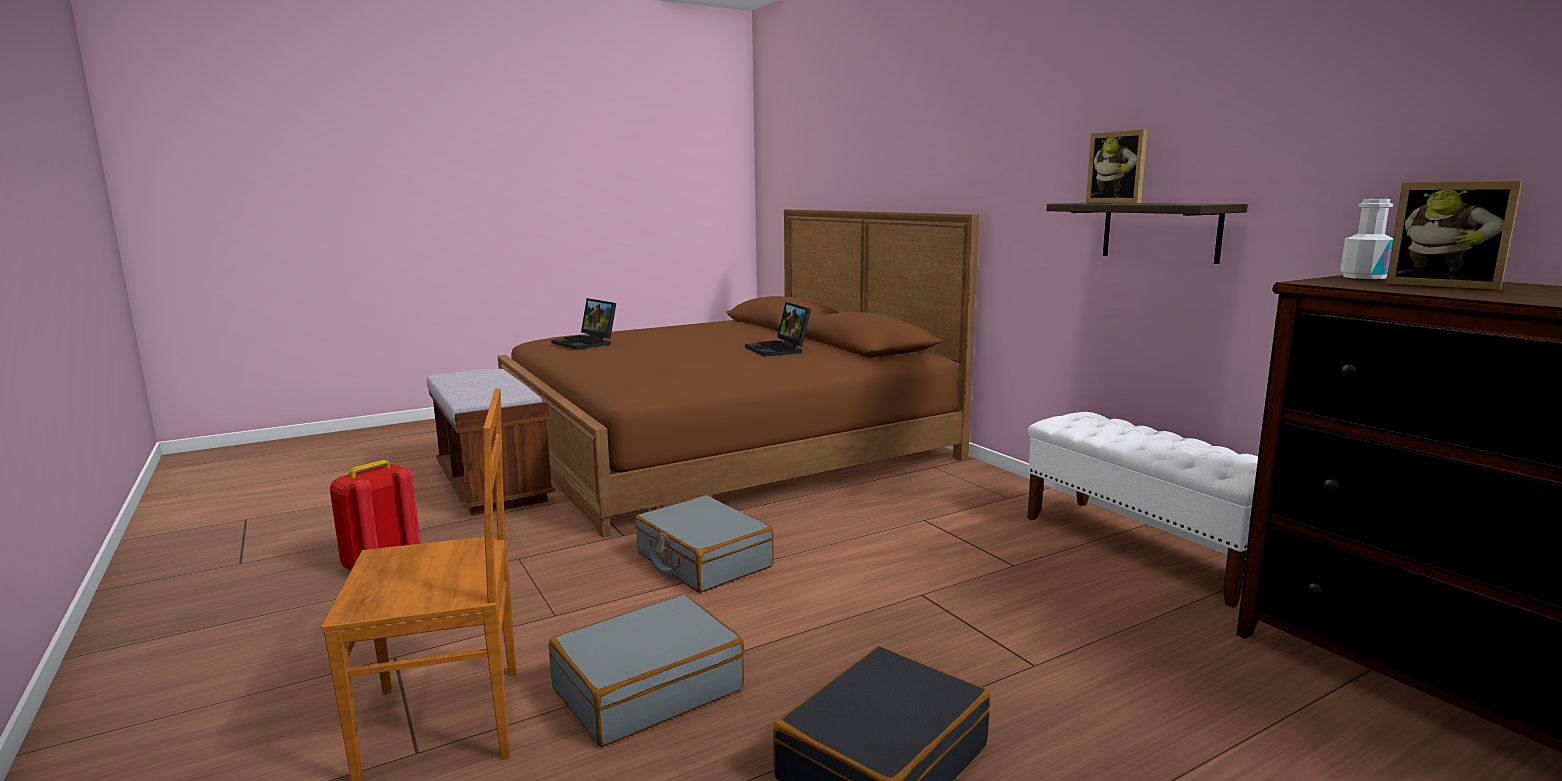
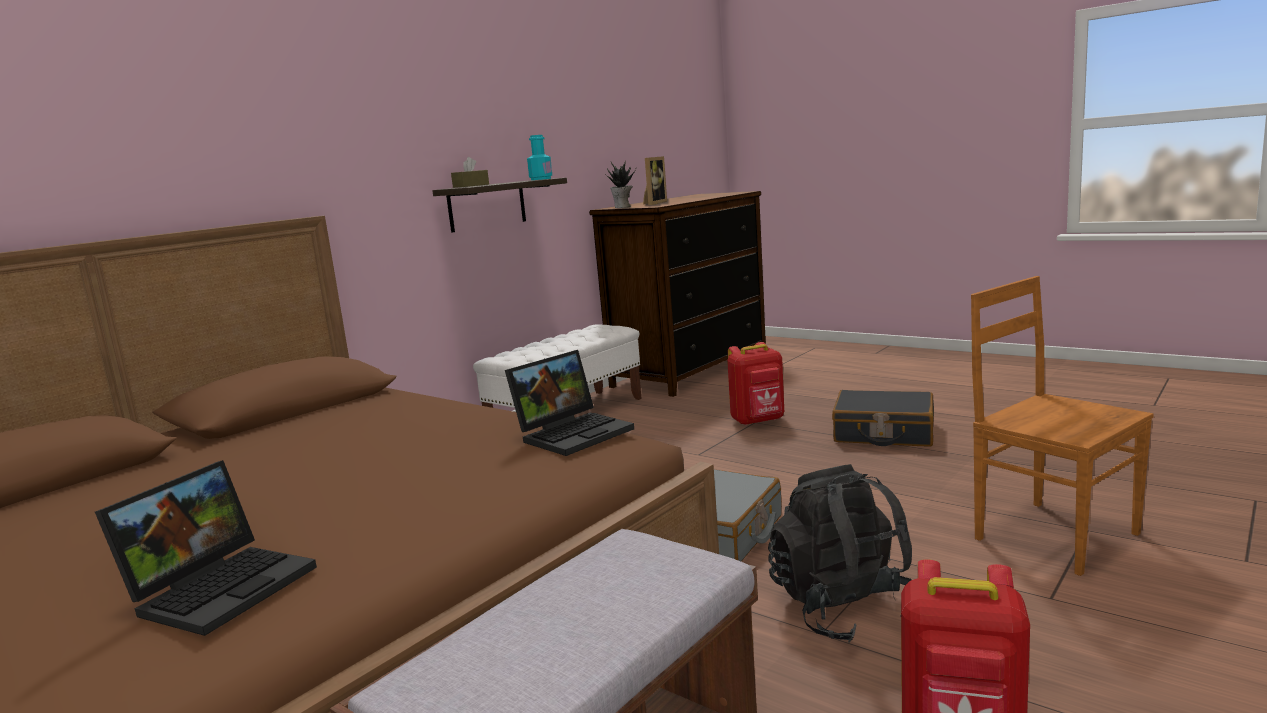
camera: 110 degrees left, 0 degrees up
grey suitcase [549,594,744,747] -> none
laptop [745,302,811,357] -> laptop moved to [505,350,634,456]
picture frame [1086,130,1148,203] -> brown tissue box [451,157,489,188]
white bottle [1340,199,1393,279] -> potted plant [605,160,636,208]
none -> turquoise bottle [527,135,552,180]
none -> red backpack [727,342,784,426]
none -> black backpack [768,464,912,643]

